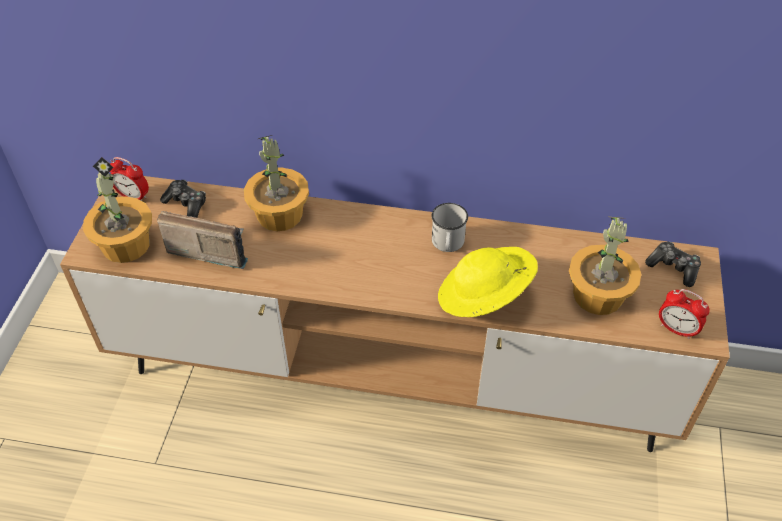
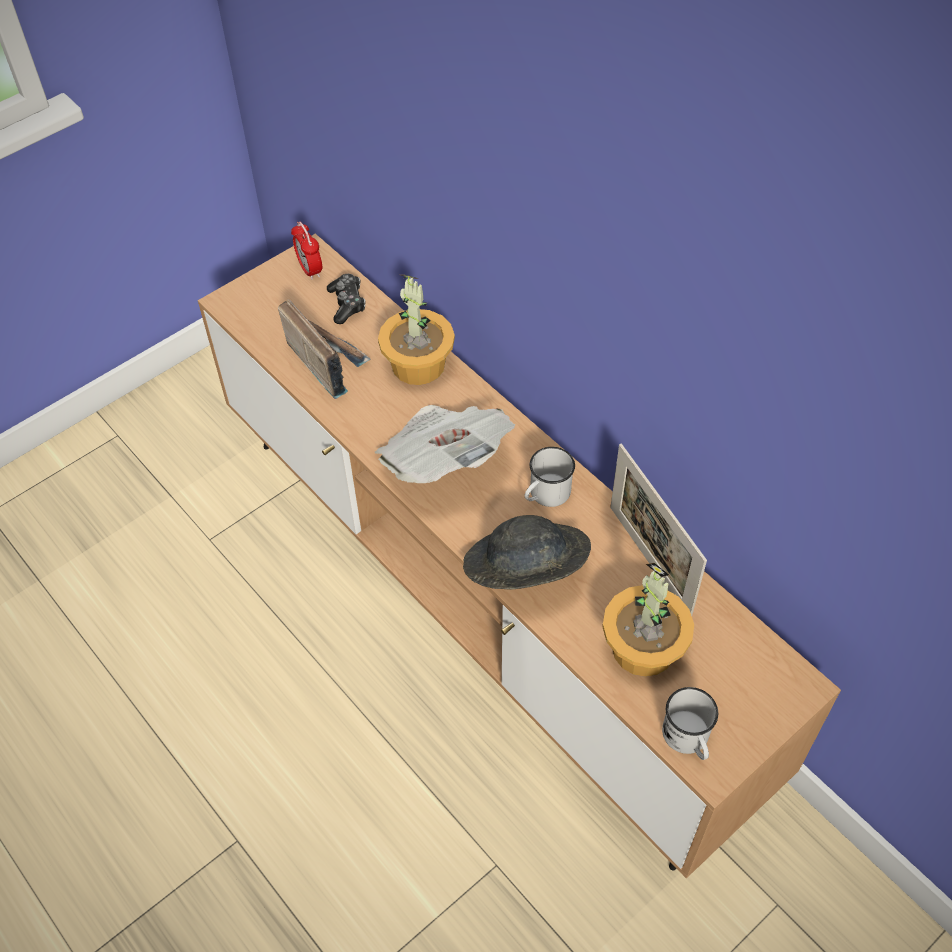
camera: 40 degrees right, 5 degrees up
potted plant [83,157,152,263] -> none
yellow hat [438,247,538,317] -> grey hat [463,515,591,589]
game controller [645,242,701,287] -> none
alarm clock [659,289,709,339] -> white mug [662,687,718,760]
none -> newspaper [375,405,515,483]
none -> picture frame [610,444,707,616]

